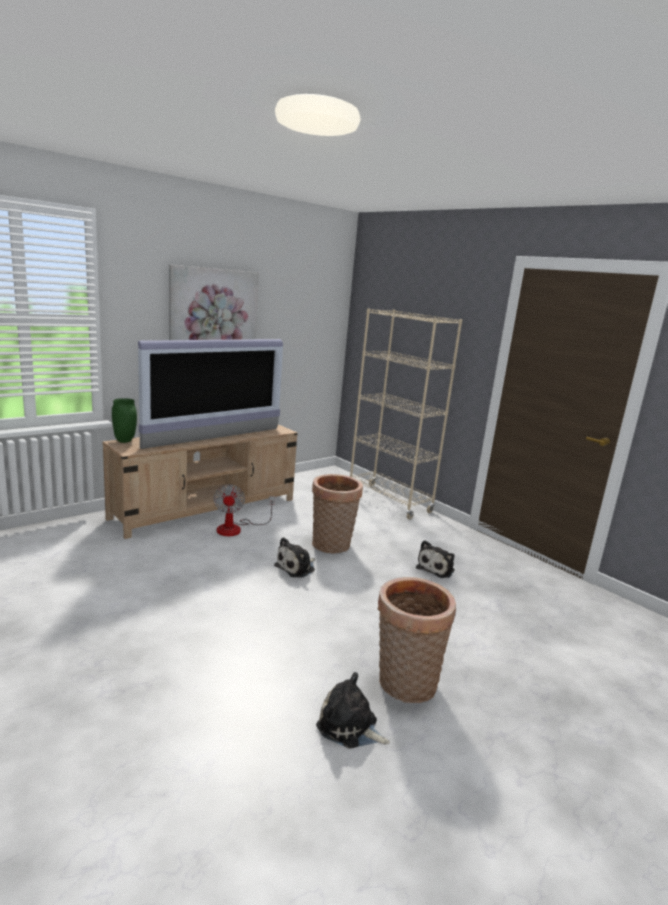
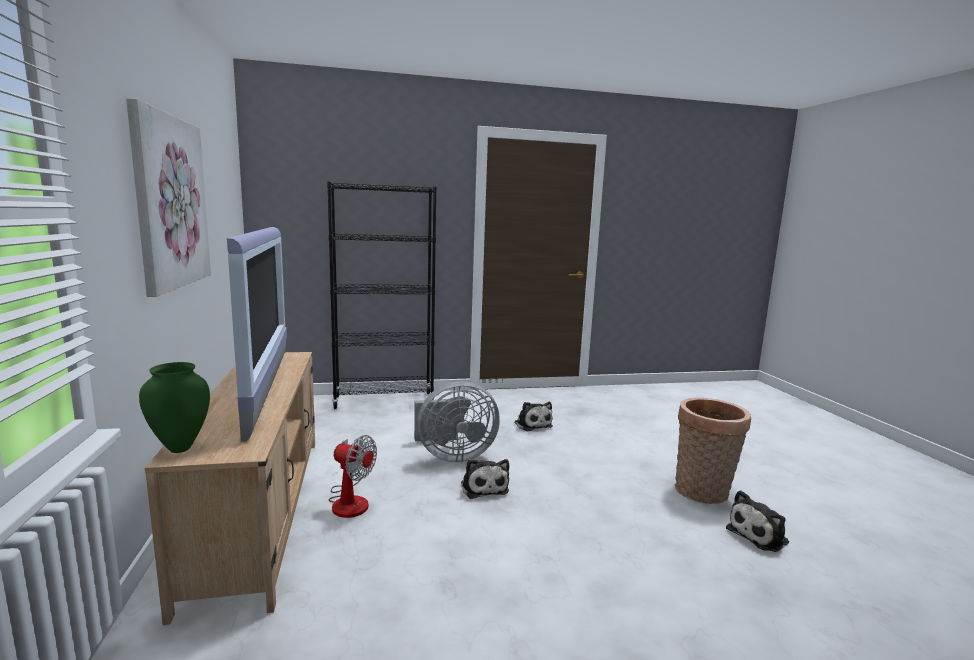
camera: 60 degrees left, 5 degrees down
basket [312,474,363,553] -> grey fan [414,381,500,462]
beige bookcase [350,308,463,519] -> black bookcase [327,182,437,409]

